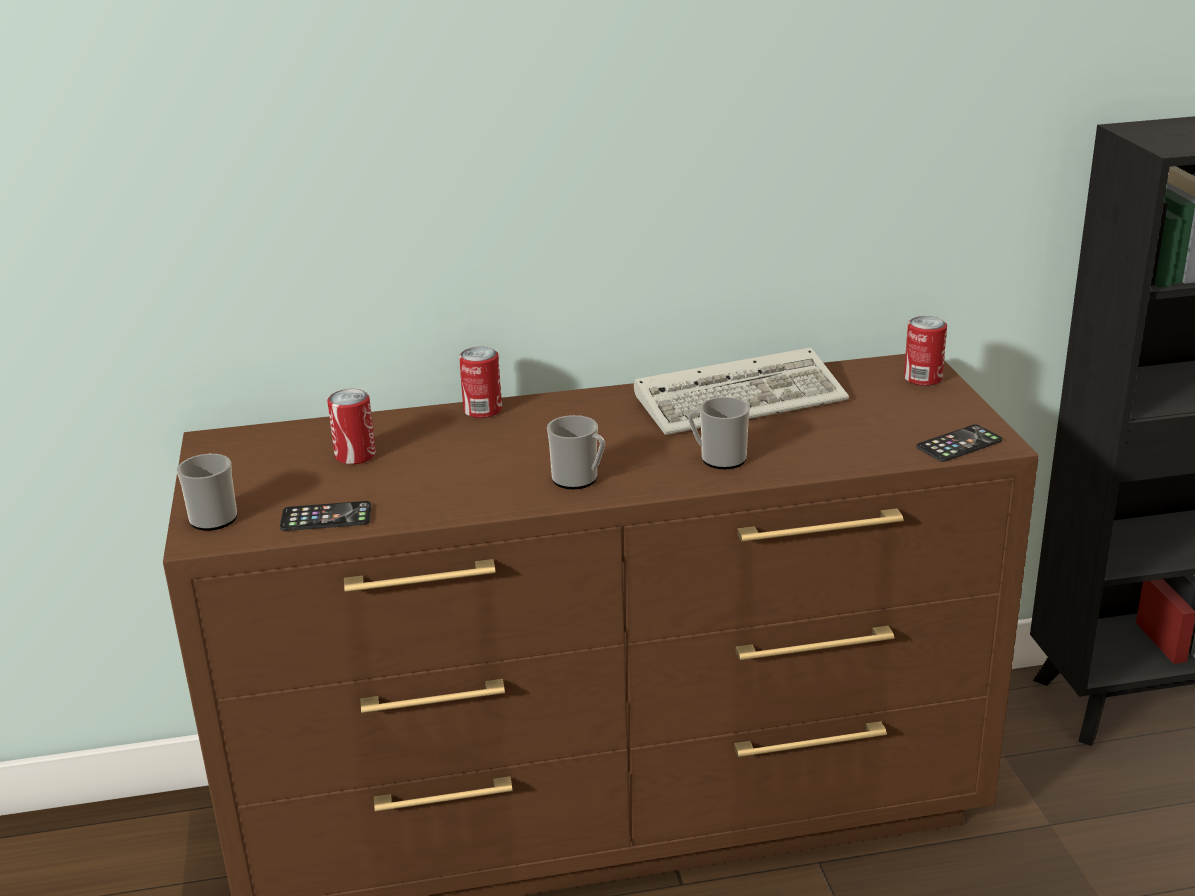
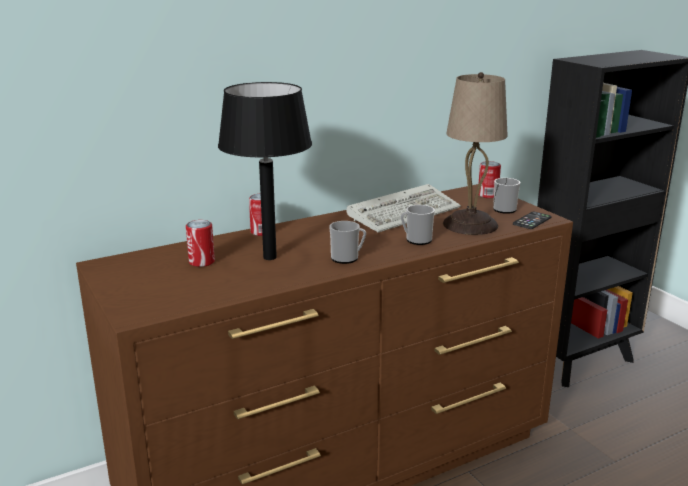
camera: 20 degrees left, 5 degrees down
mug [177,453,237,531] -> mug moved to [493,178,520,214]
phone [280,501,371,531] -> none
none -> black table lamp [218,82,312,260]
none -> beige table lamp [443,72,508,235]

